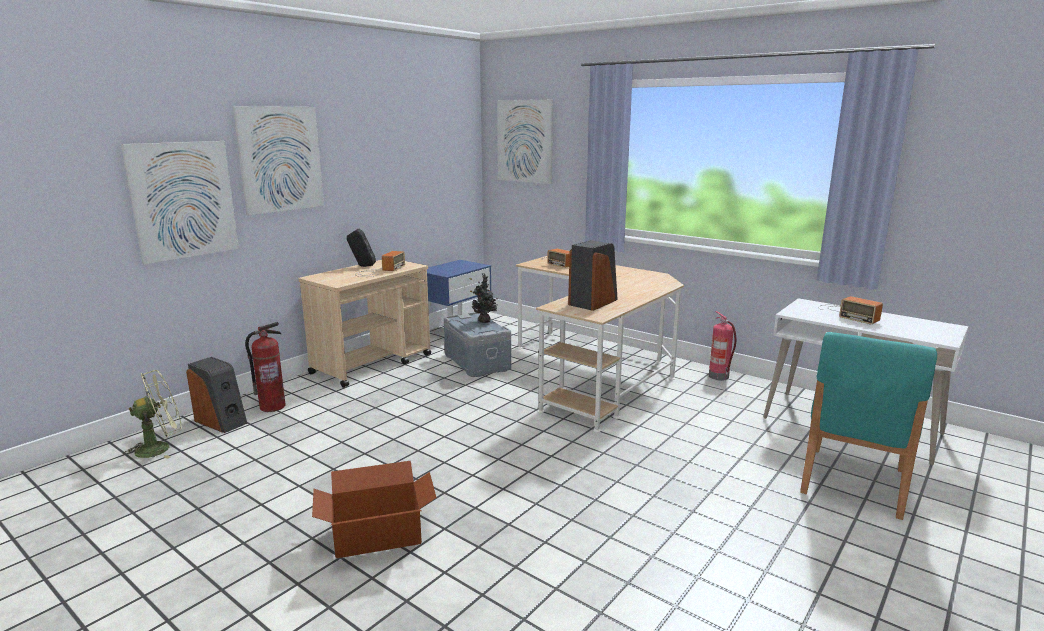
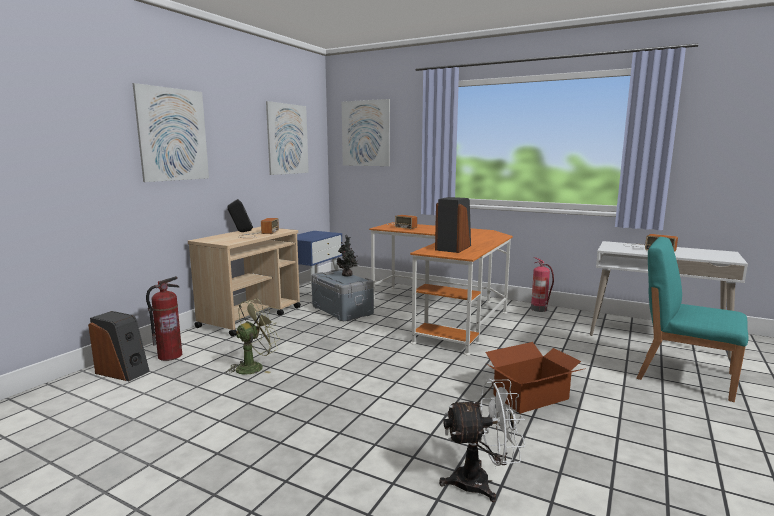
camera: 10 degrees left, 5 degrees down
picture [121,141,239,264] -> picture moved to [266,101,309,175]
green fan [123,370,182,459] -> green fan moved to [226,299,280,374]
cardboard box [312,461,437,558] -> cardboard box moved to [485,342,583,414]
beige desk [516,256,684,433] -> orange desk [369,222,513,355]
turquoise chair [800,332,937,520] -> turquoise chair turned 105 degrees clockwise [636,237,749,402]
none -> white fan [439,379,526,502]

